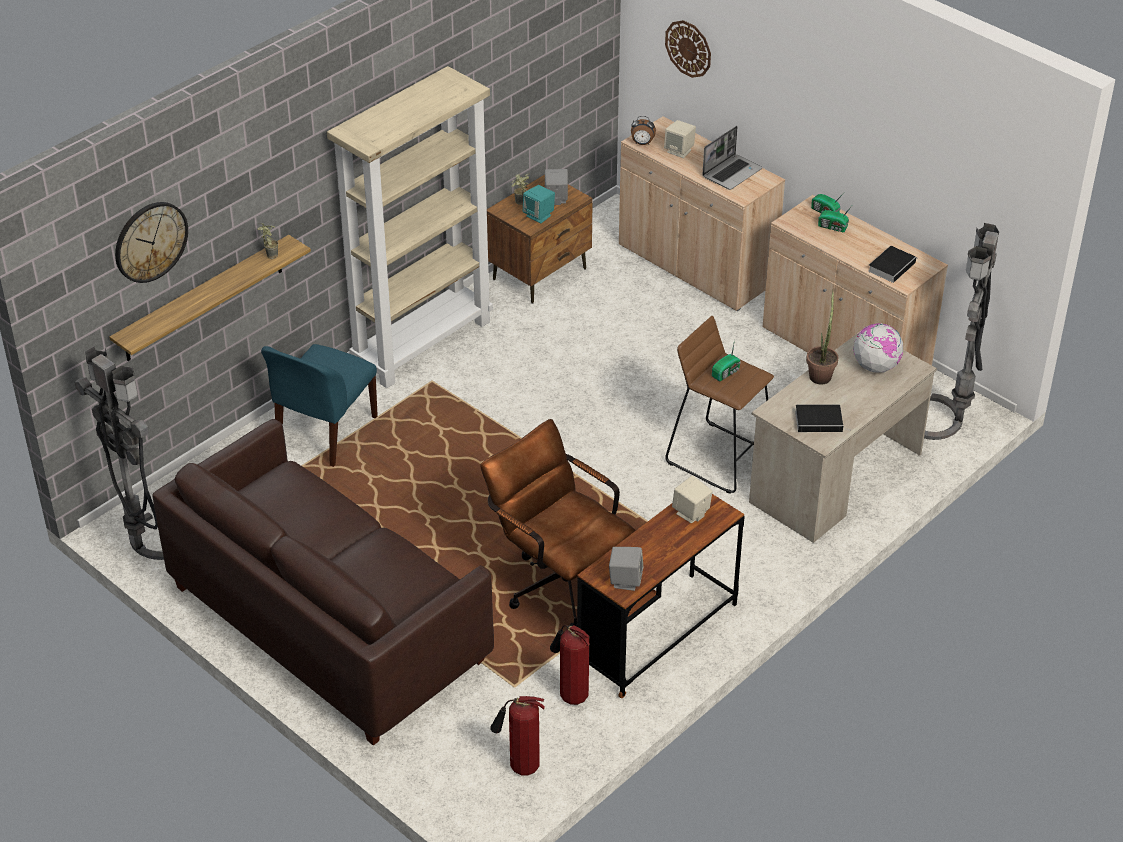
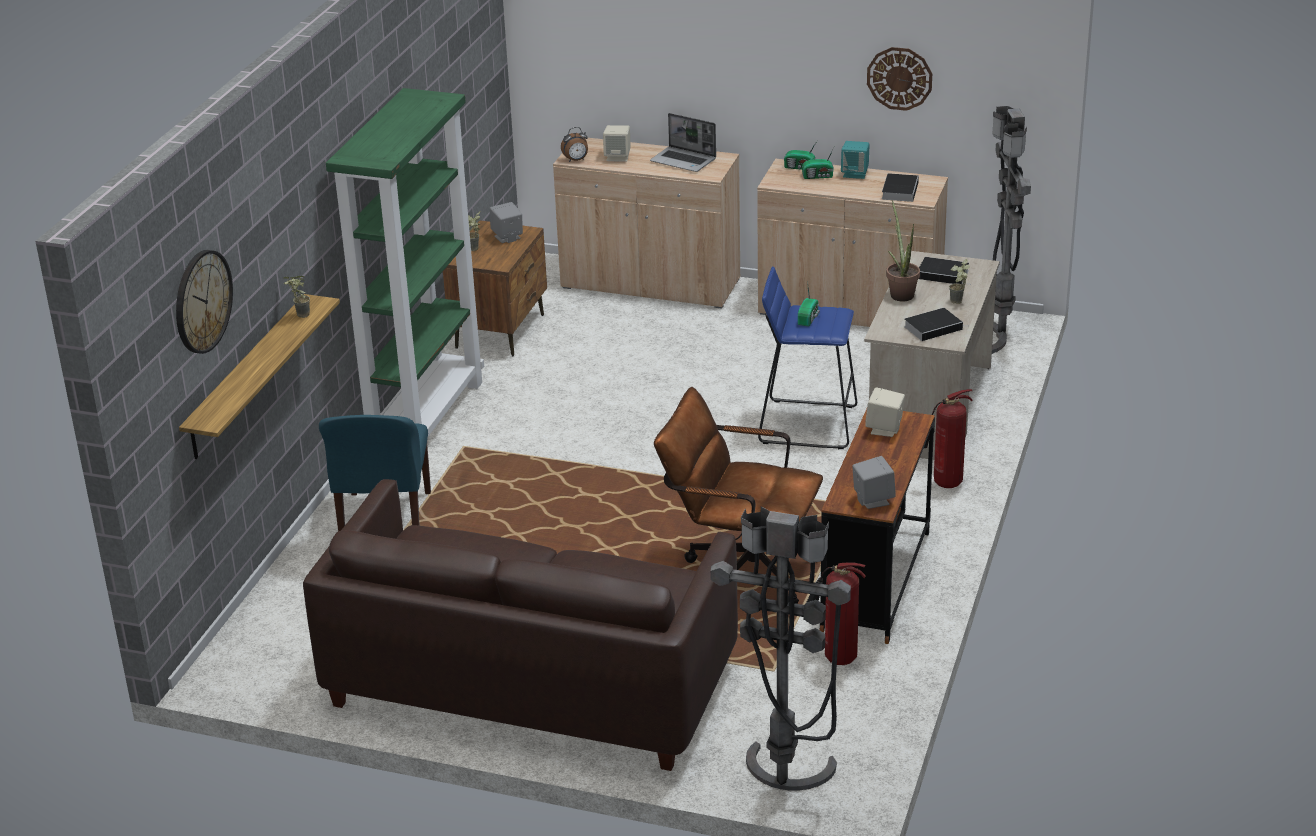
camera: 25 degrees left, 10 degrees down
grey floor lamp [75,346,164,560] -> grey floor lamp moved to [711,506,851,791]
beige bookcase [327,66,493,388] -> green bookcase [326,88,484,436]
fire extinguisher [490,696,545,776] -> fire extinguisher moved to [924,389,972,488]
turquoise speaker [523,185,555,223] -> turquoise speaker moved to [841,141,870,179]
wall clock [665,20,711,78] -> wall clock moved to [867,47,932,111]
brown stool [665,316,774,494] -> blue stool [758,266,857,449]
laptop [702,126,762,190] -> laptop turned 105 degrees clockwise [650,113,716,172]
globe [853,323,903,373] -> book [919,257,972,285]
none -> potted plant [949,259,970,304]

